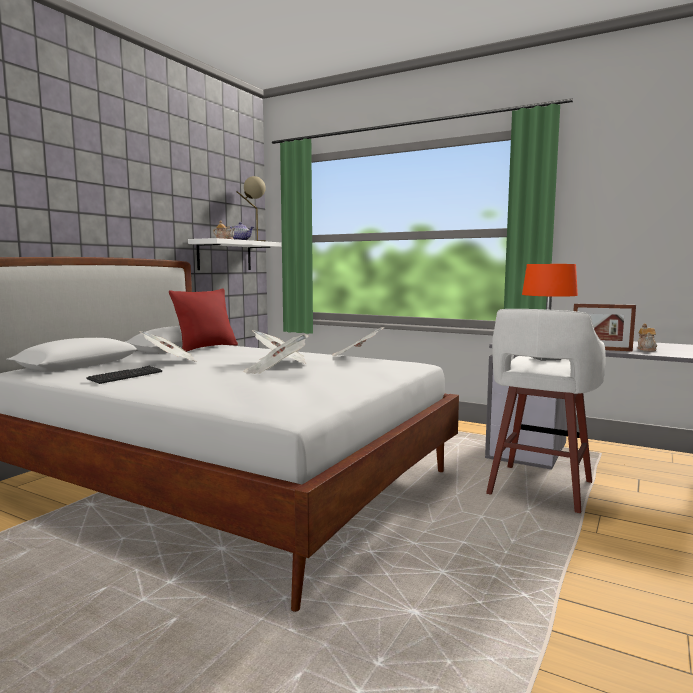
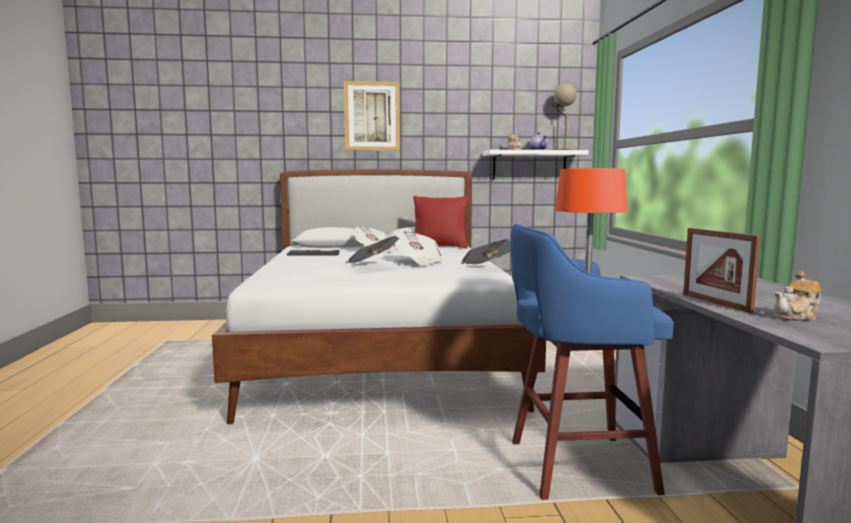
camera: 55 degrees right, 0 degrees up
white stool [486,309,606,513] -> blue stool [511,224,674,500]
none -> picture [344,81,400,151]

